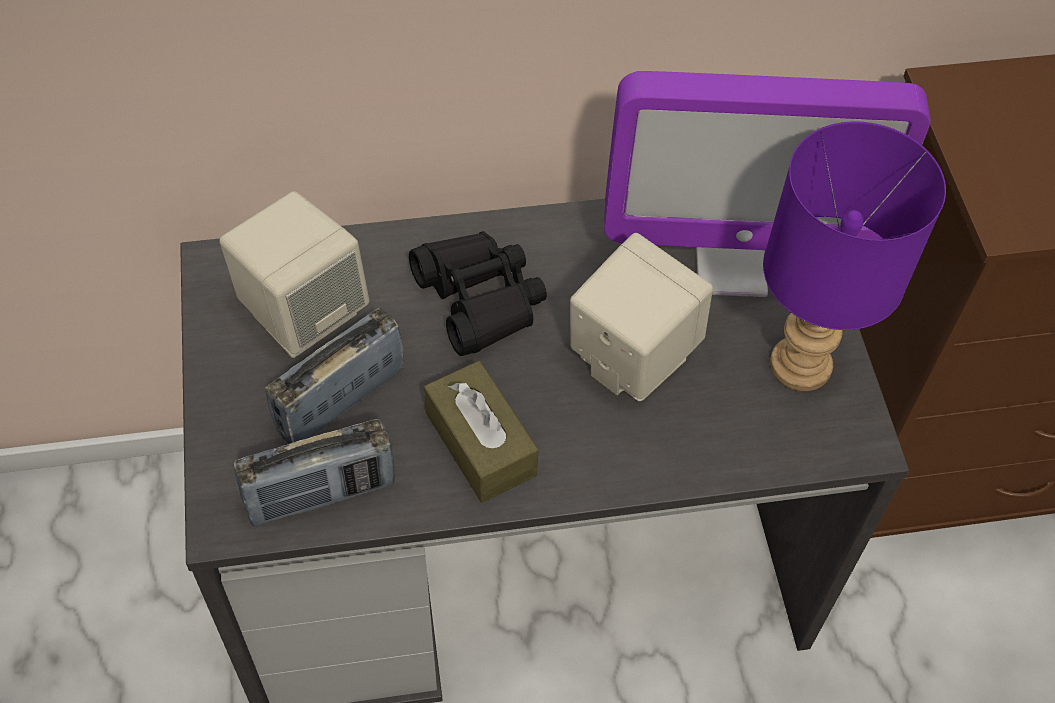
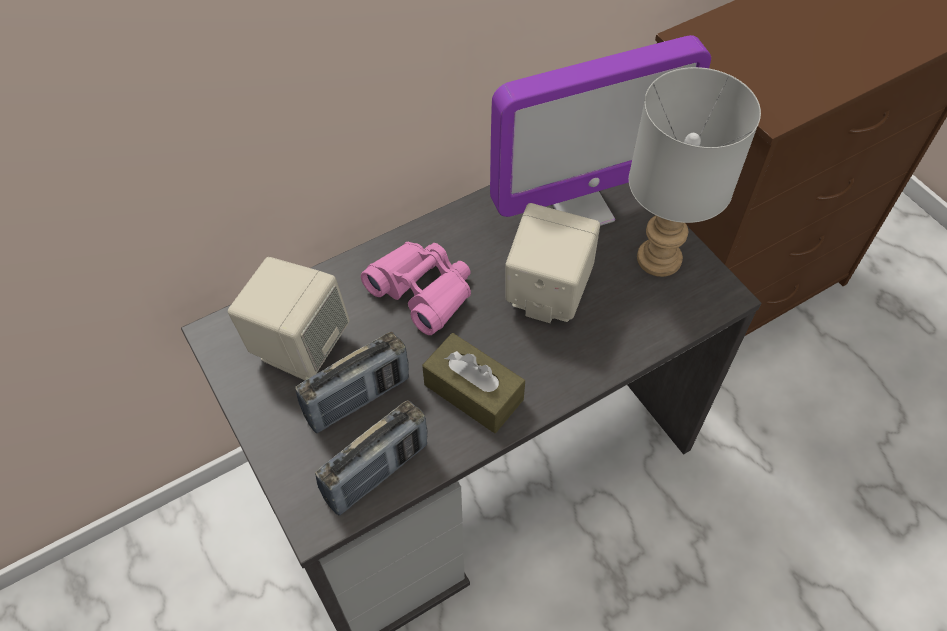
camera: 20 degrees left, 0 degrees up
radio [265,308,403,444] -> radio turned 150 degrees counterclockwise [295,331,409,433]
black binoculars [409,231,547,356] -> pink binoculars [361,242,471,335]
purple table lamp [763,121,946,391] -> grey table lamp [629,67,761,277]

